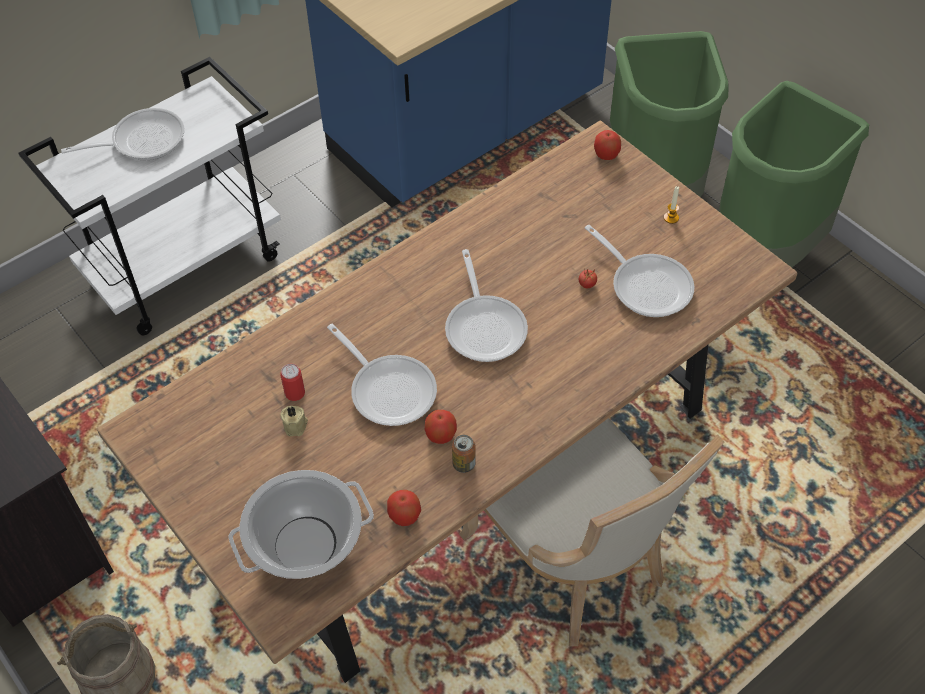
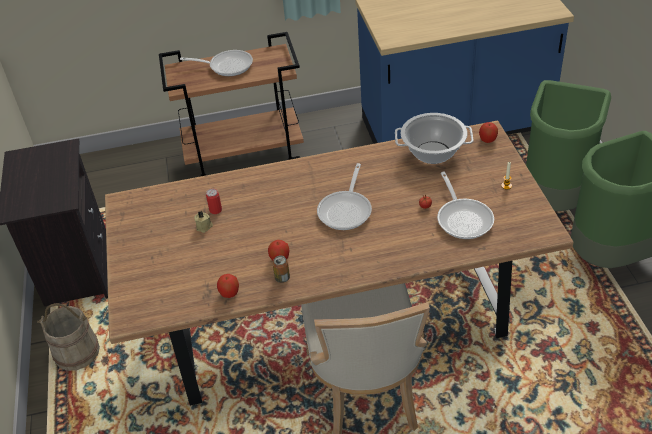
camera: 30 degrees right, 10 degrees down
white cart [19,57,281,335] -> brown cart [159,32,304,176]
cooking pot [228,470,374,579] -> cooking pot moved to [395,113,474,164]
frying pan [327,324,437,426] -> none

